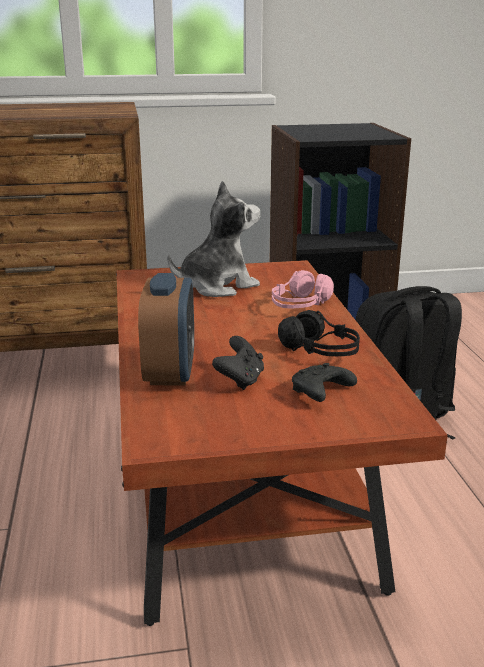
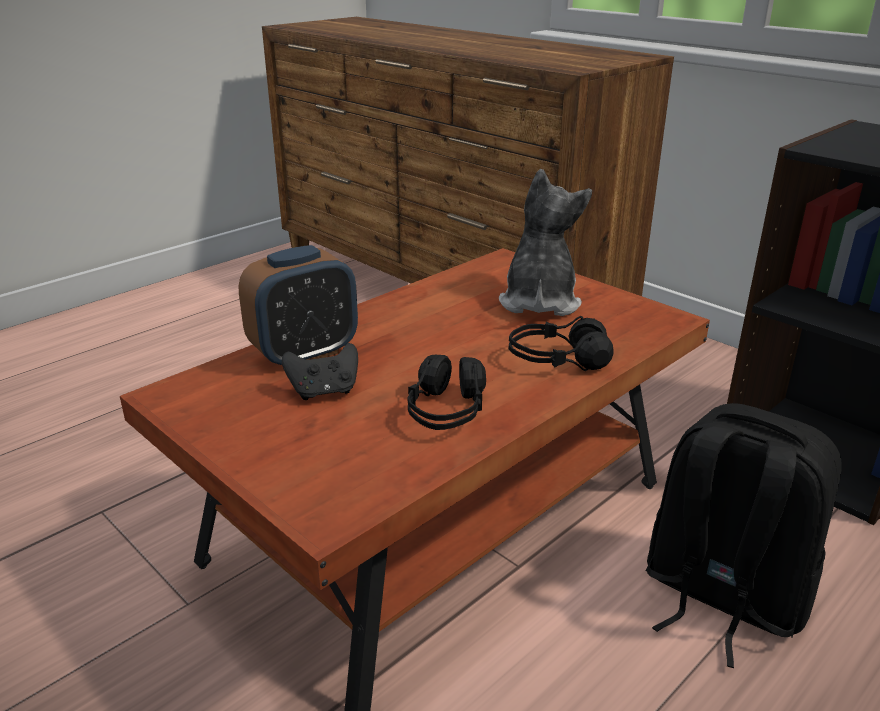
camera: 55 degrees right, 5 degrees up
plush toy [167,181,260,297] -> plush toy turned 105 degrees counterclockwise [499,169,592,316]
pink headphones [272,270,334,308] -> black headphones [509,316,614,371]
black game controller [292,363,357,402] -> none

